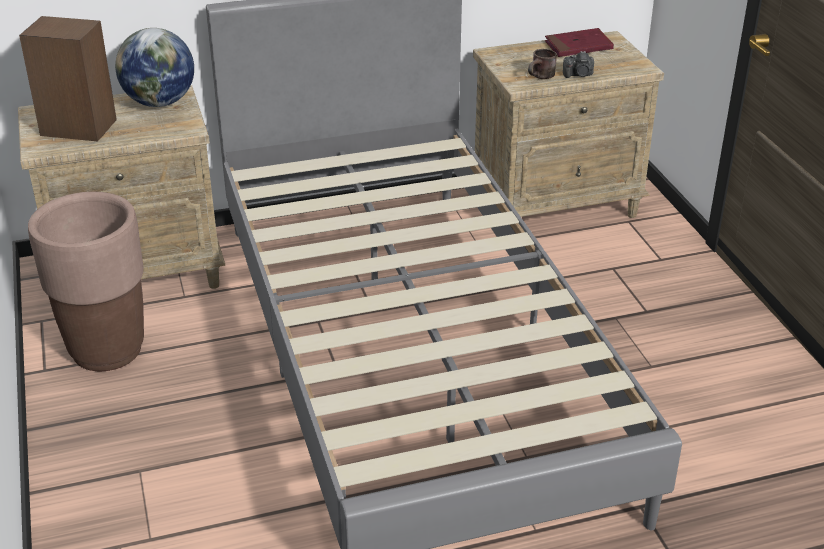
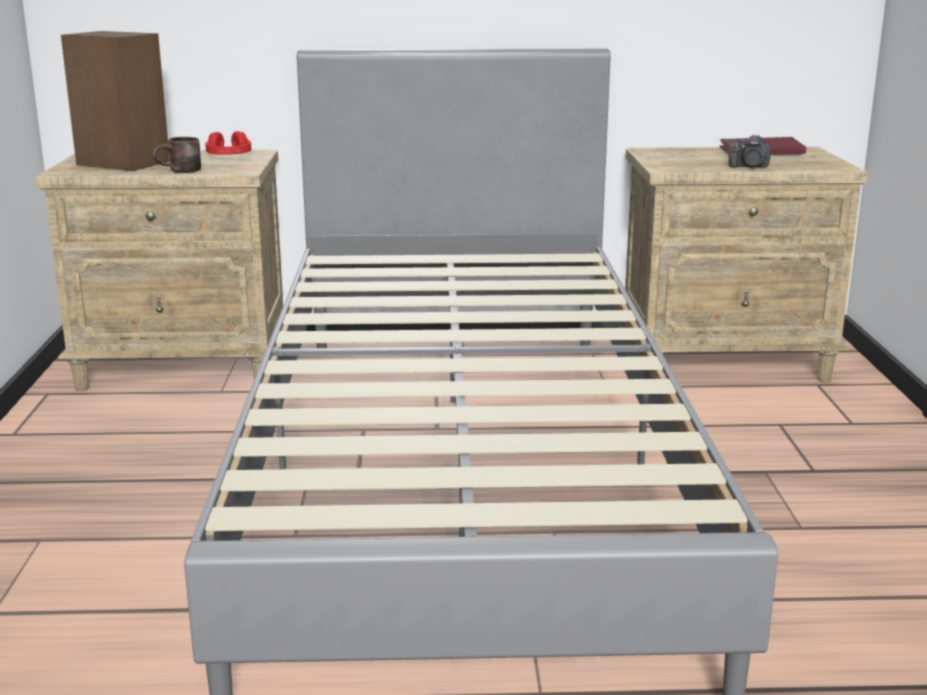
camera: 15 degrees right, 15 degrees down
brown planter [28,192,144,371] -> none
globe [115,28,194,107] -> red headphones [205,131,252,155]
brown mug [528,49,557,79] -> brown mug moved to [153,137,201,173]

